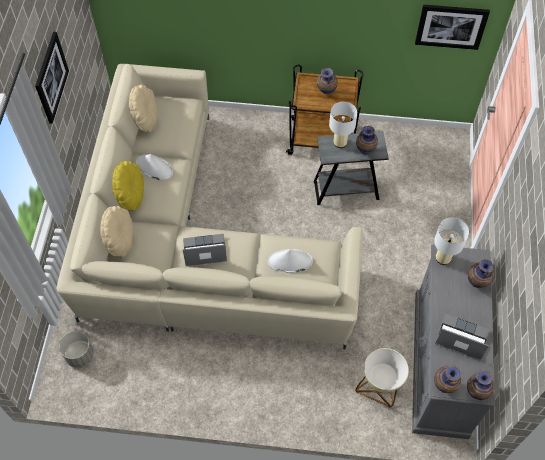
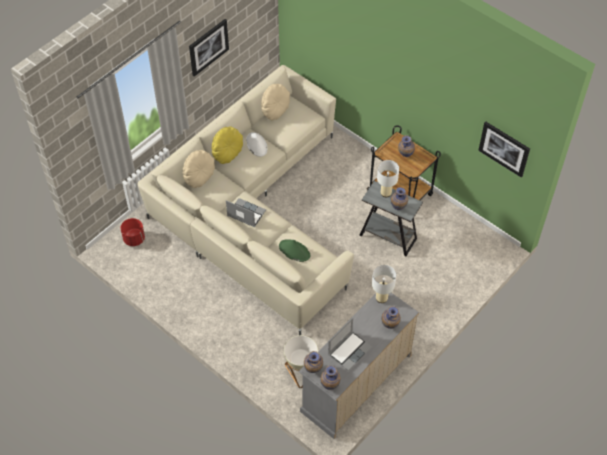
camera: 35 degrees right, 5 degrees down
grey planter [59,331,94,367] -> red planter [121,218,145,246]
white hat [268,249,313,273] -> green hat [279,239,311,262]
laptop [435,313,490,361] -> laptop turned 75 degrees clockwise [328,318,372,371]

